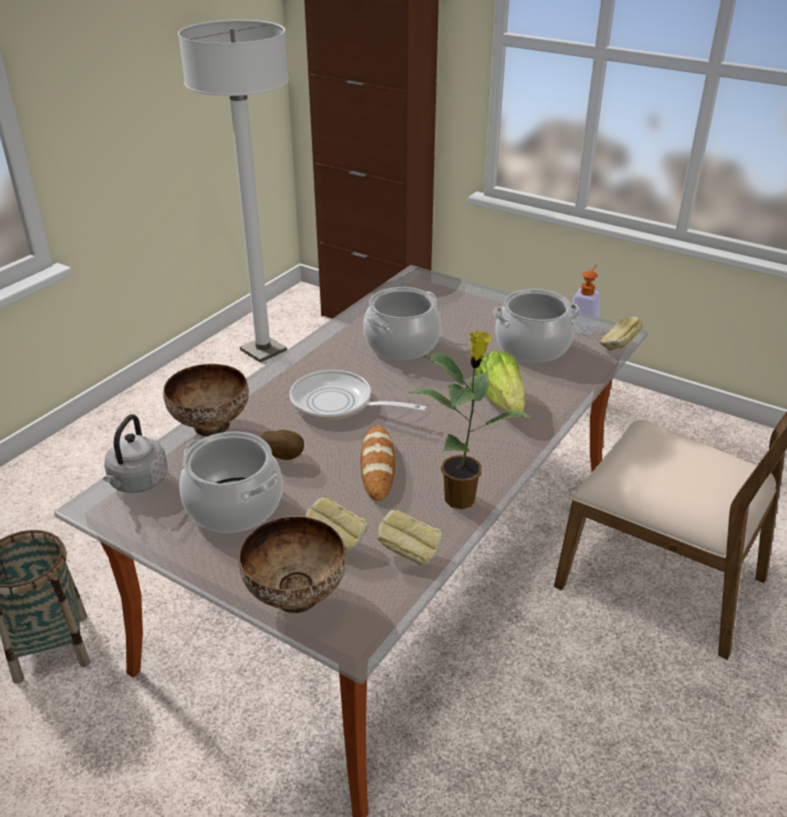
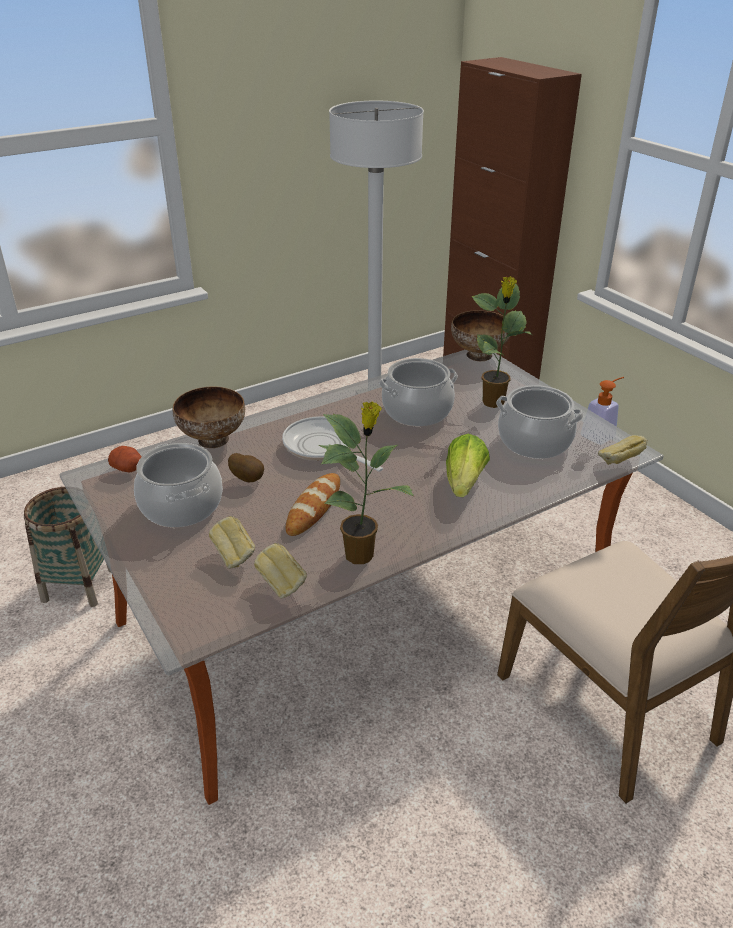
camera: 25 degrees right, 0 degrees up
grey kettle [103,414,168,493] -> potato [108,446,142,472]
bowl [238,516,346,613] -> bowl moved to [451,310,510,361]
none -> potted plant [471,276,532,408]

